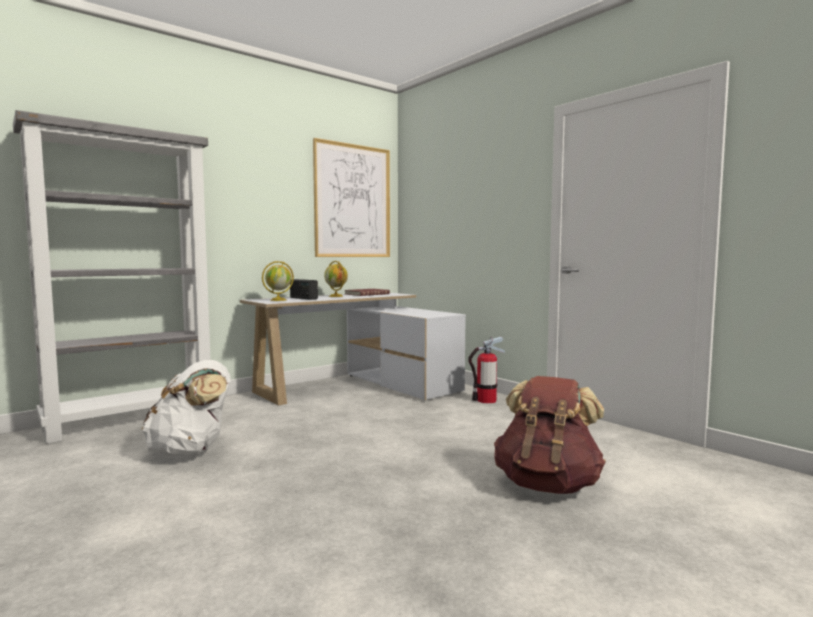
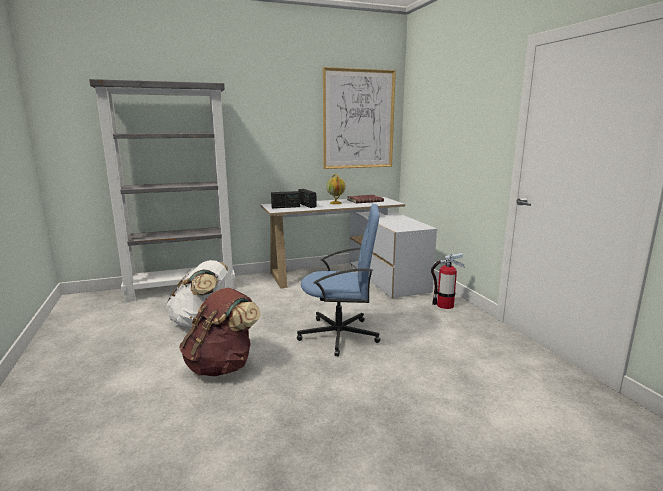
camera: 20 degrees right, 10 degrees up
globe [262,261,294,301] -> radio [271,191,300,208]
brown backpack [494,376,606,494] -> brown backpack moved to [179,288,261,376]
none -> blue office chair [297,204,380,357]

